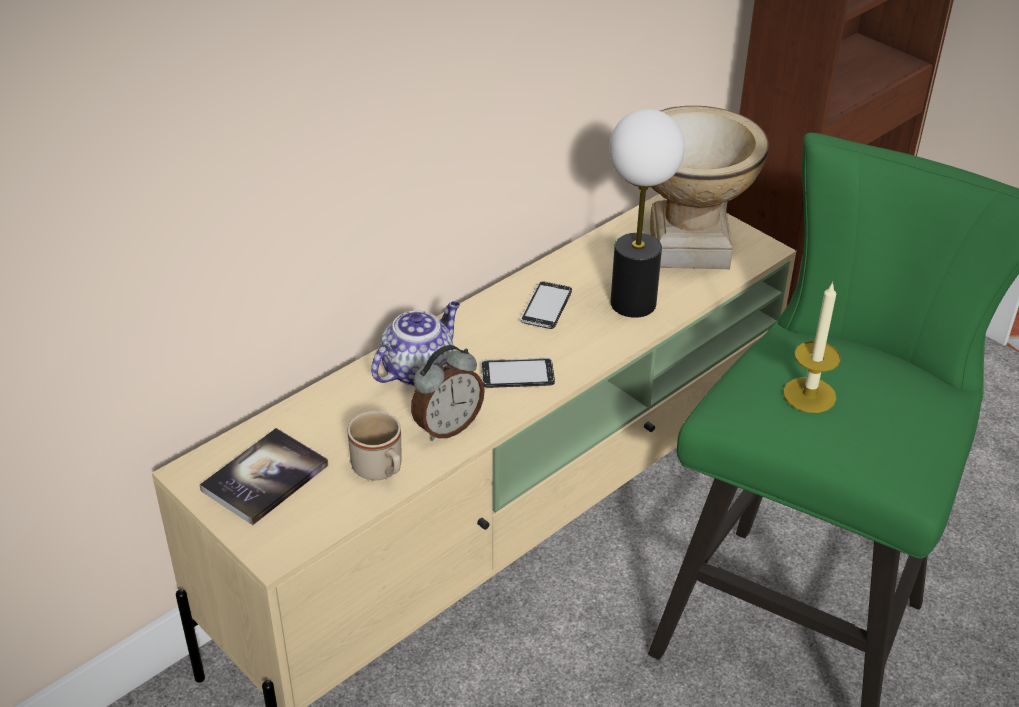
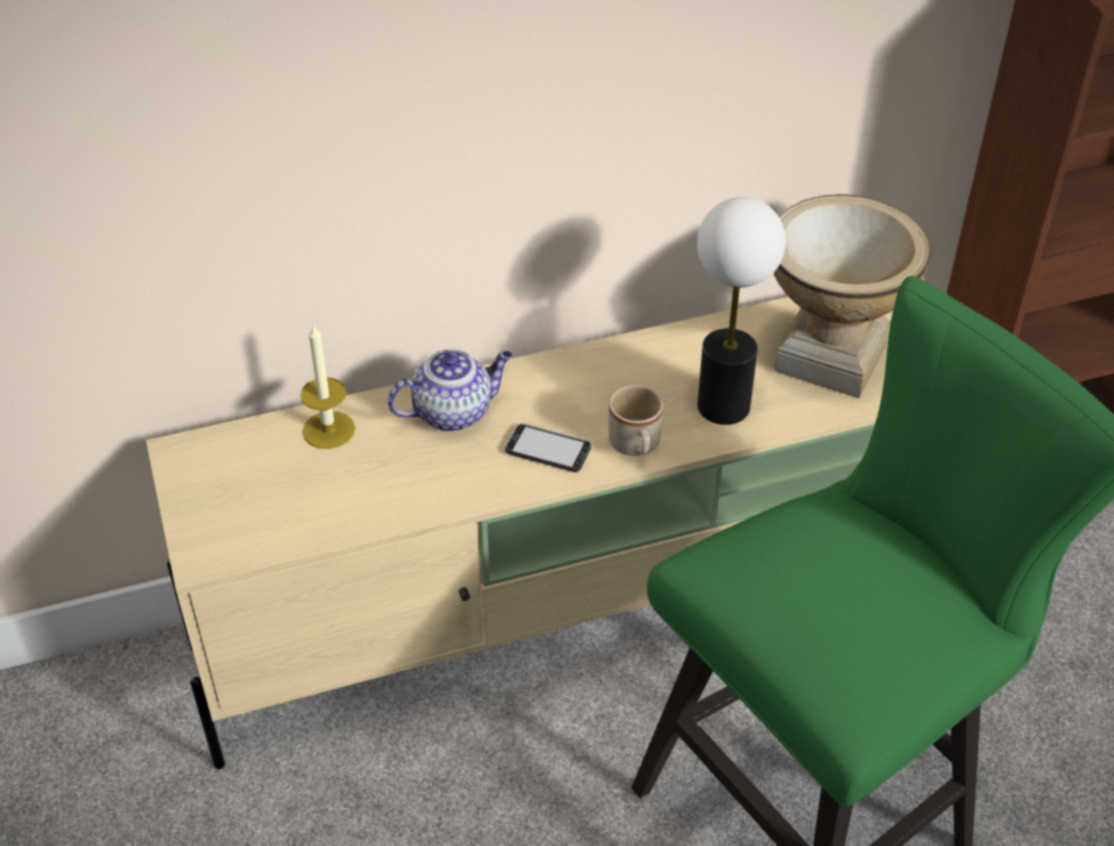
camera: 25 degrees right, 5 degrees up
book [200,428,328,525] -> none
beige mug [347,411,402,480] -> beige mug moved to [609,385,663,456]
alarm clock [411,345,485,441] -> none
phone [520,281,572,329] -> none
candle [783,282,841,413] -> candle moved to [300,325,355,449]

